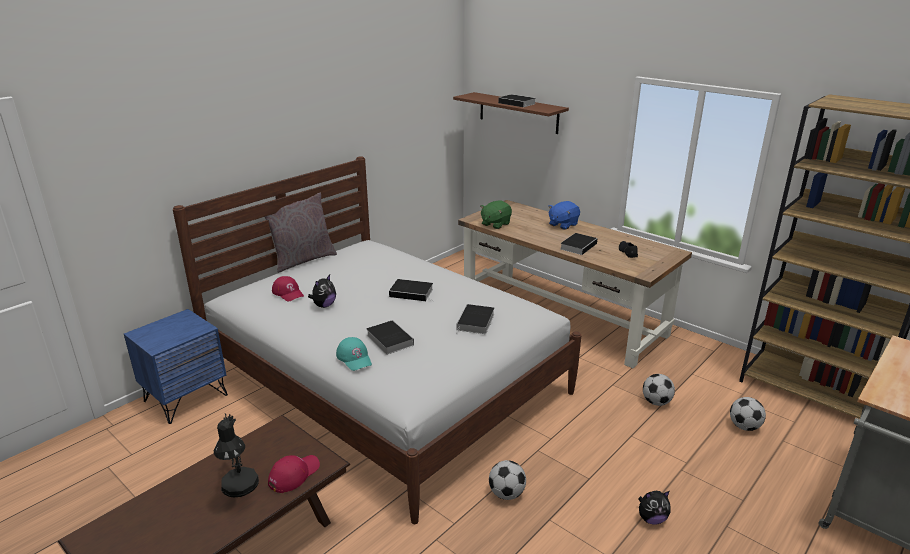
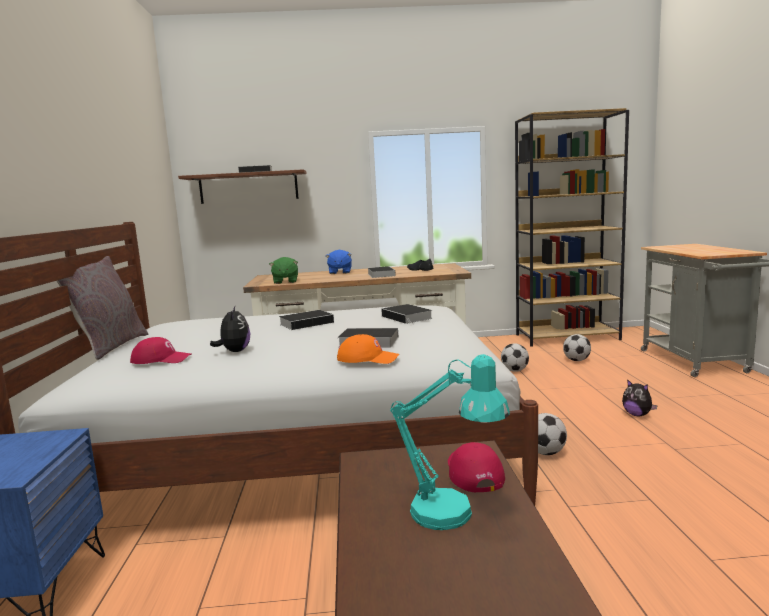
camera: 45 degrees left, 15 degrees down
black table lamp [214,413,259,497] -> turquoise table lamp [390,354,510,530]
turquoise cap [336,337,372,371] -> orange cap [337,334,399,364]
plush toy [638,491,671,525] -> plush toy turned 105 degrees clockwise [622,379,658,417]

